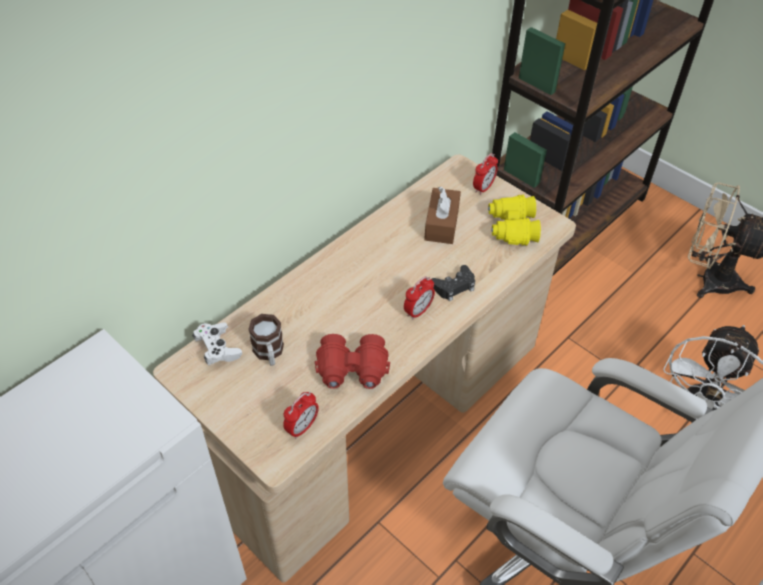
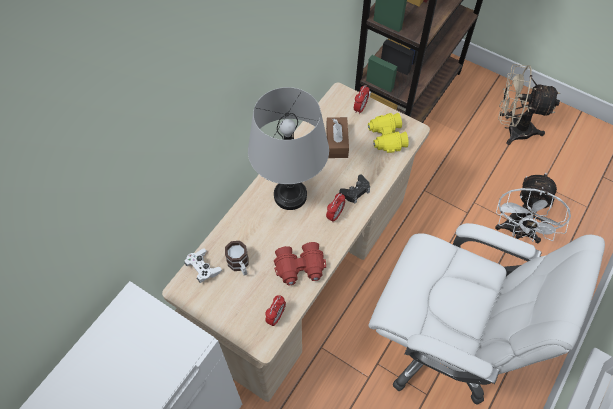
camera: 10 degrees left, 10 degrees up
none -> grey table lamp [248,87,329,210]

